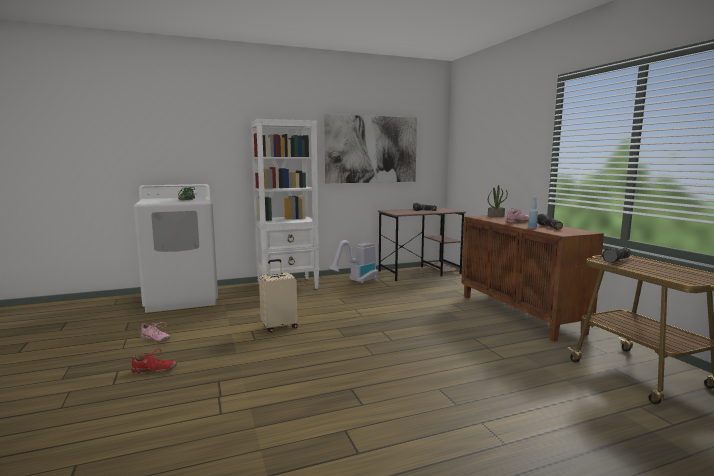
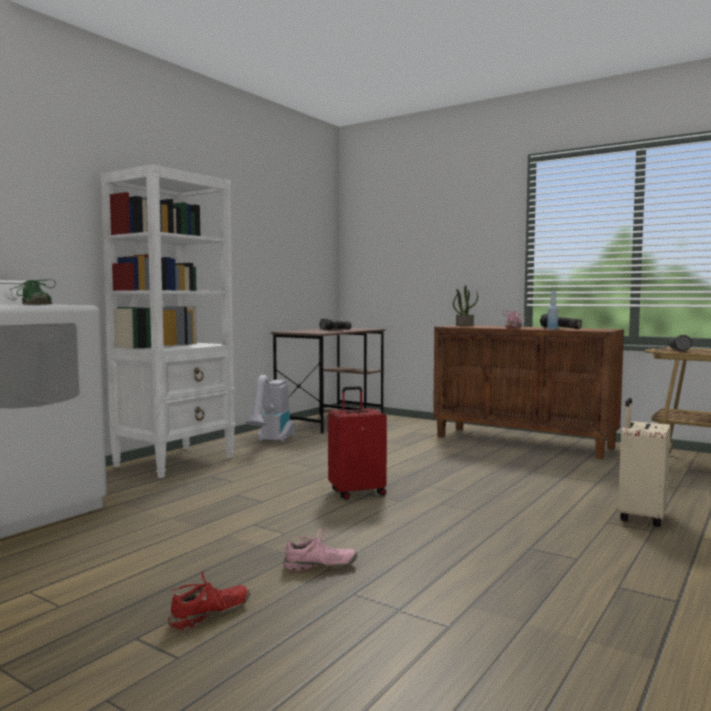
camera: 35 degrees left, 5 degrees down
pink shoe [139,322,170,342] -> pink shoe moved to [283,529,357,572]
beige suitcase [259,259,298,332] -> beige suitcase moved to [618,398,671,527]
picture [324,114,417,183] -> none
none -> red suitcase [328,386,387,499]

